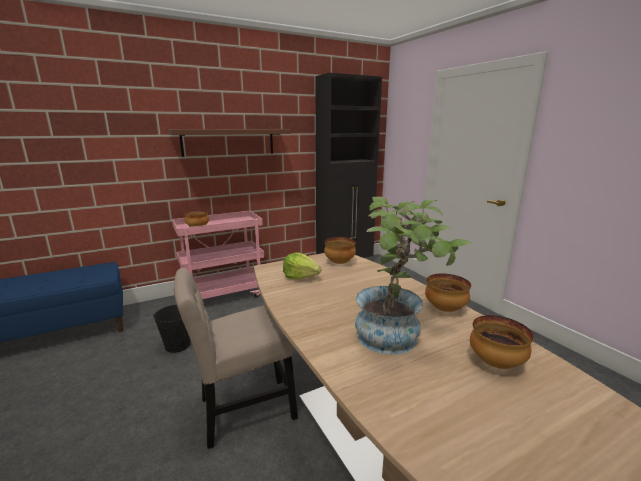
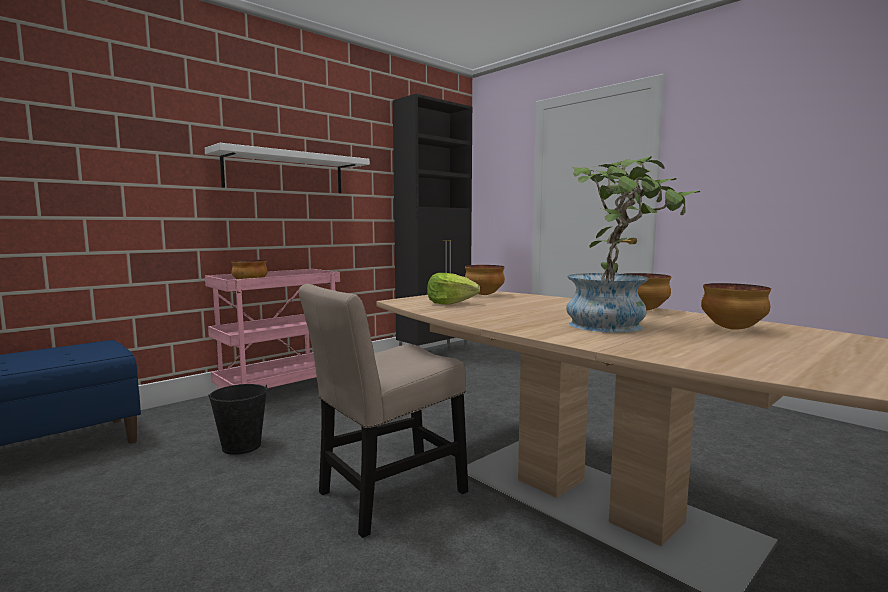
camera: 15 degrees left, 10 degrees down
brown shelf [168,129,290,157] -> white shelf [205,143,370,193]

